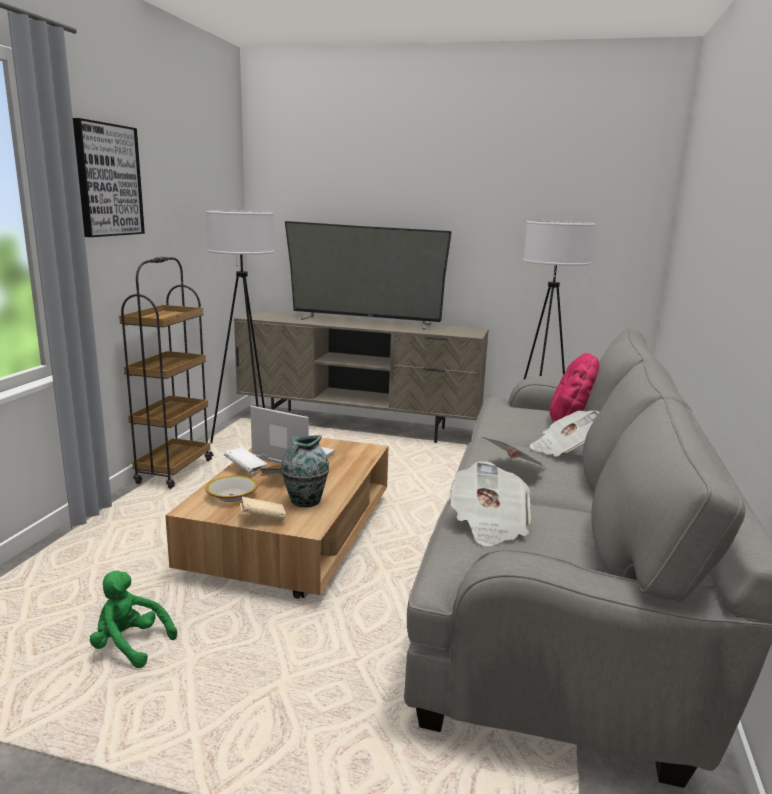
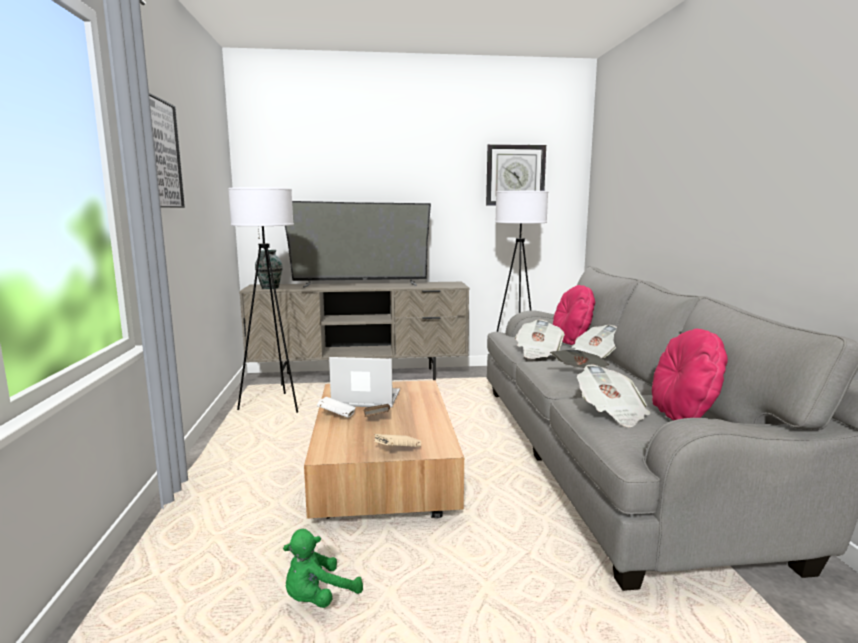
camera: 20 degrees left, 5 degrees down
green plush toy [90,571,177,668] -> green plush toy turned 45 degrees counterclockwise [283,529,363,608]
brown cart [119,257,214,489] -> none
bowl [206,476,258,502] -> none
vase [281,435,329,507] -> vase moved to [255,250,283,289]
none -> wall clock [486,144,546,206]
none -> newspaper [515,320,565,359]
none -> pink pillow [652,329,728,420]

